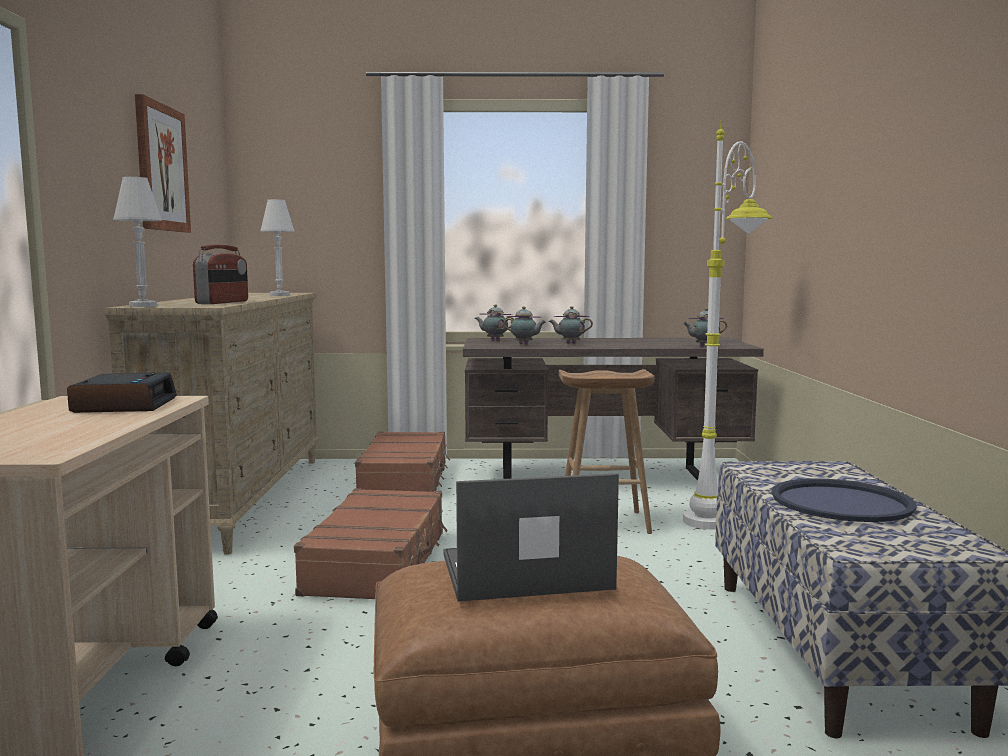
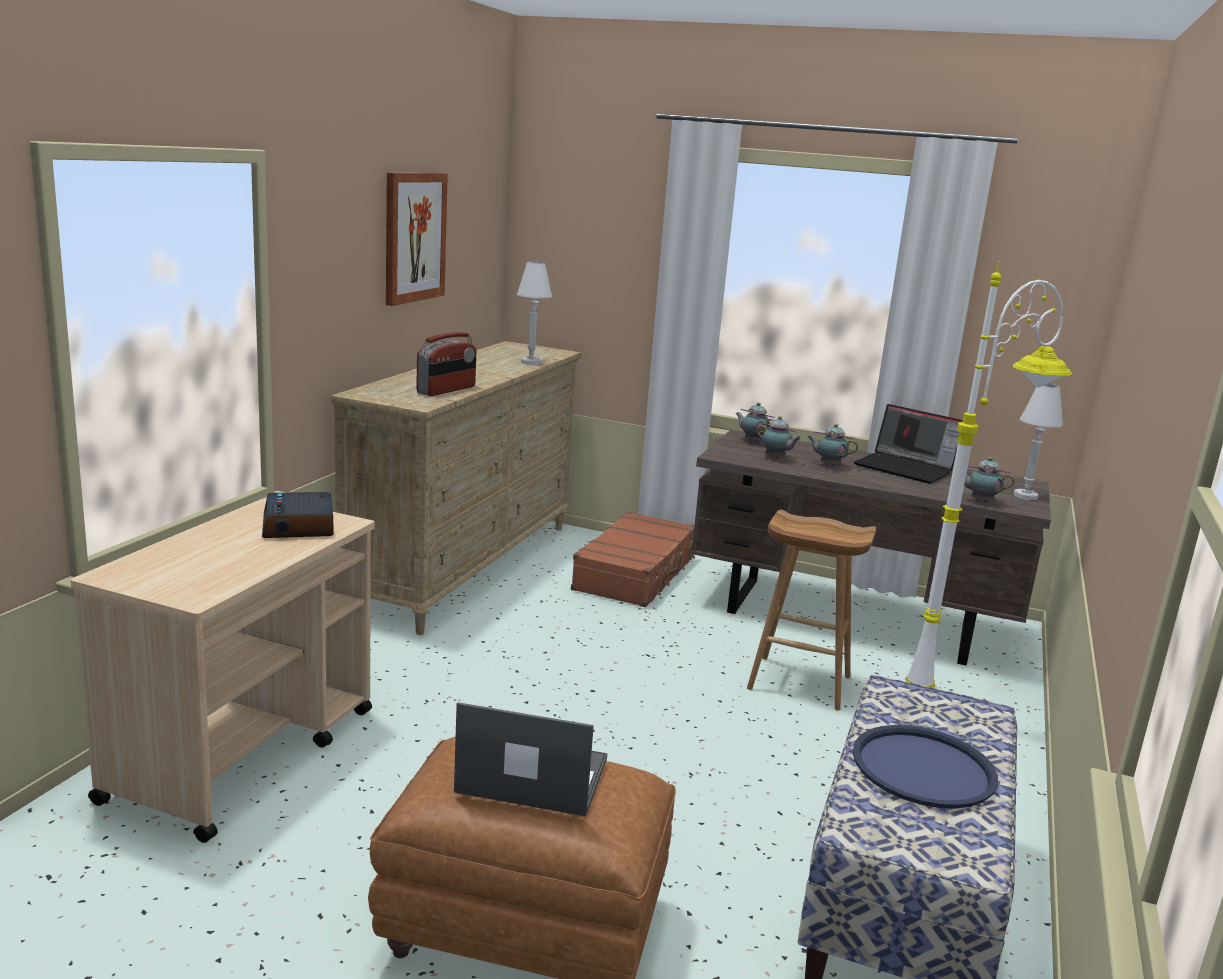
camera: 20 degrees right, 10 degrees up
alarm clock [67,372,177,413] -> alarm clock turned 150 degrees clockwise [262,492,333,538]
white table lamp [113,177,162,307] -> white table lamp moved to [1014,383,1063,500]
brown suitcase [294,488,447,599] -> none
none -> laptop [854,404,963,484]

